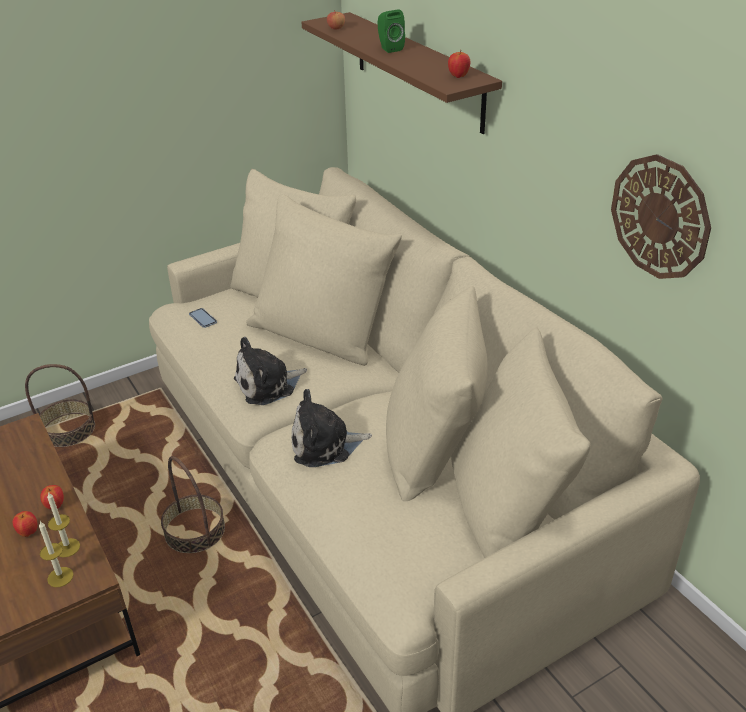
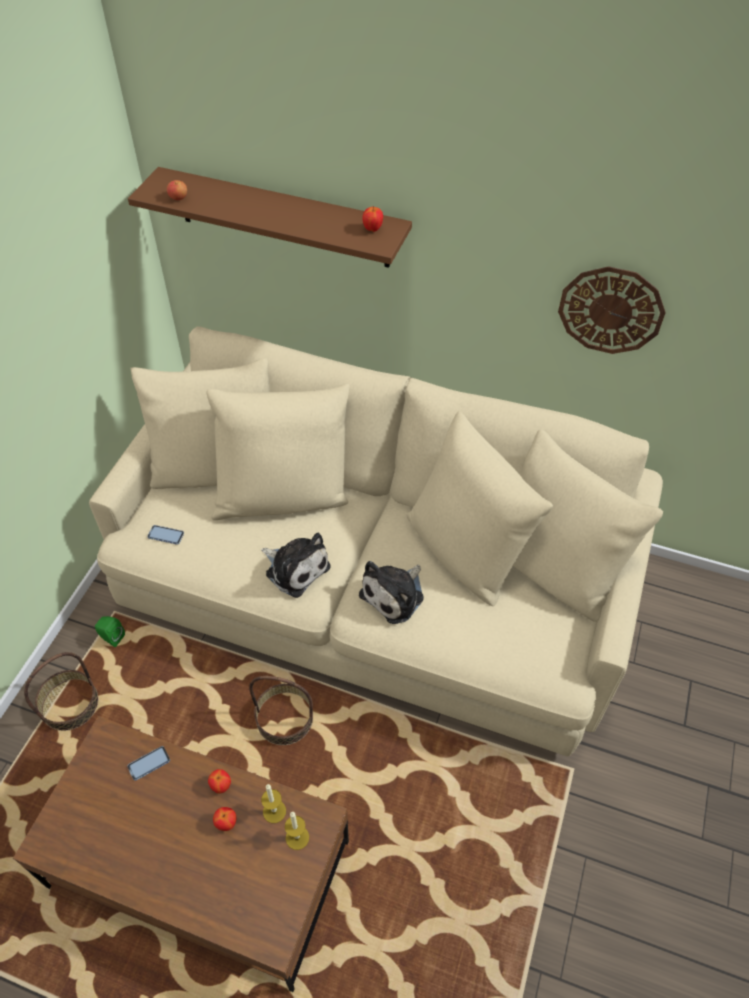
camera: 40 degrees left, 15 degrees up
plush toy [234,337,307,405] -> plush toy turned 75 degrees counterclockwise [261,533,330,598]
green speaker [378,9,405,53] -> green speaker moved to [95,616,125,647]
none -> phone [127,746,170,781]

